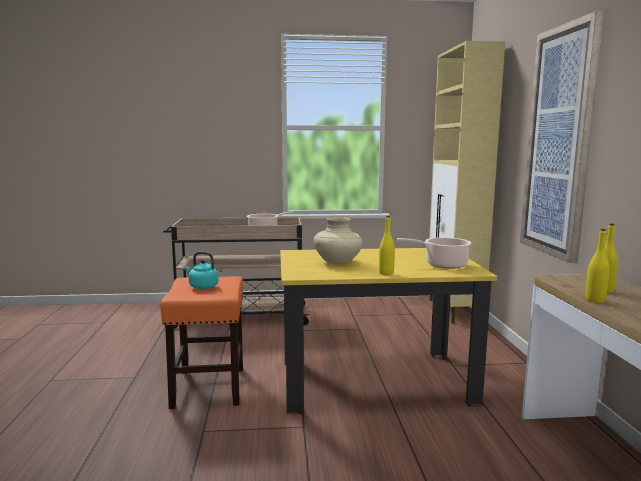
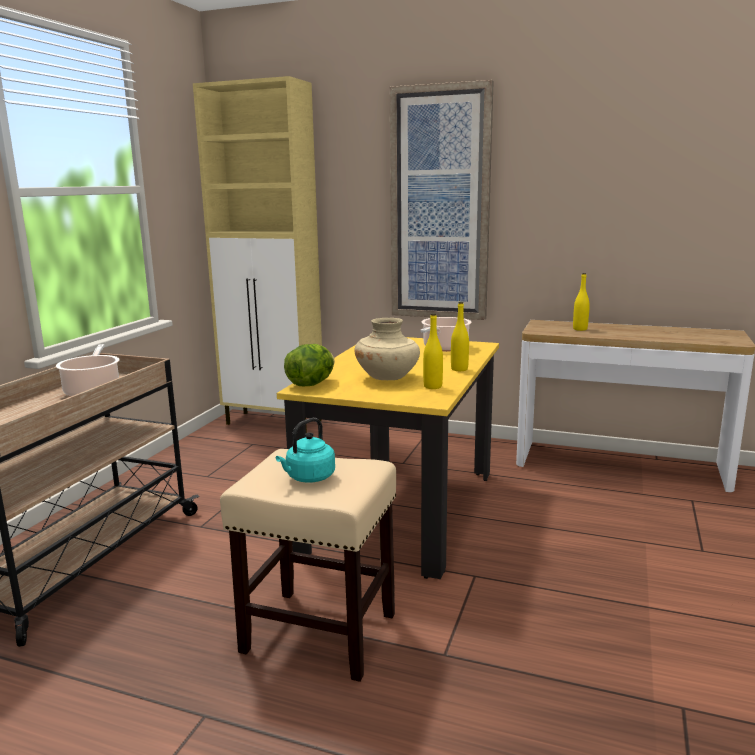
camera: 65 degrees left, 5 degrees up
orange stool [160,276,243,409] -> beige stool [220,449,396,682]
yellow bottle [585,229,610,303] -> yellow bottle moved to [423,313,443,389]
none -> lettuce [284,344,335,386]

